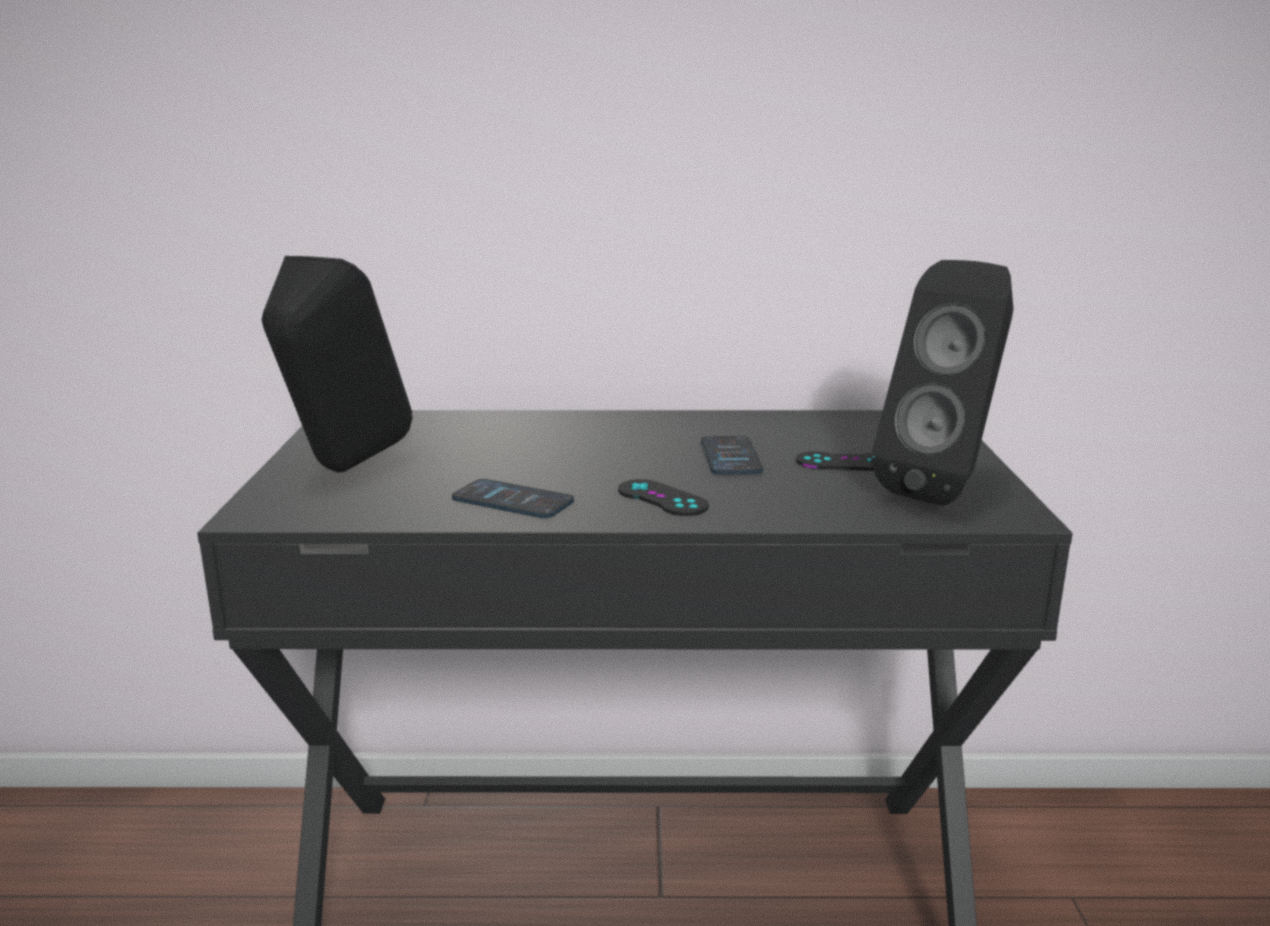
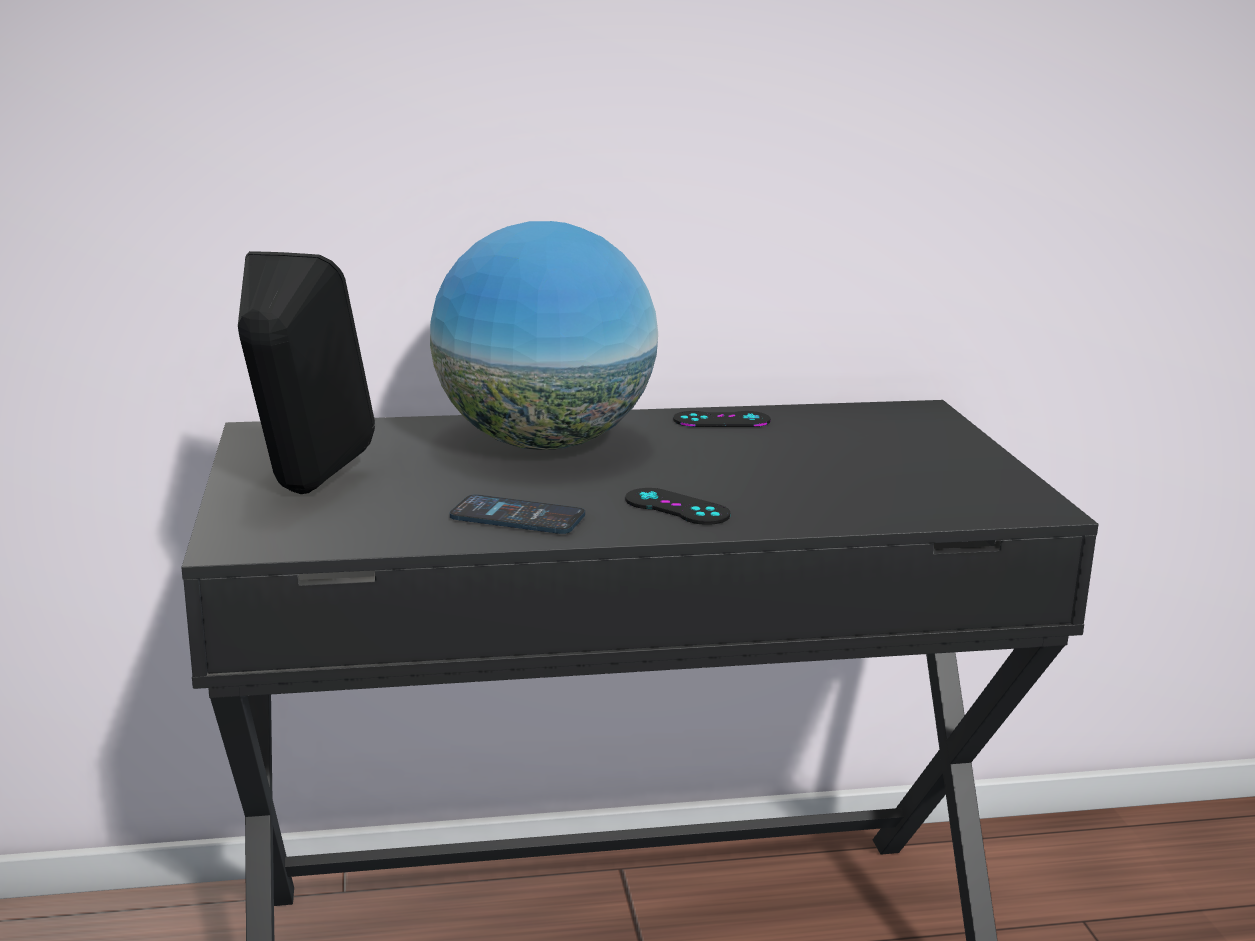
camera: 10 degrees left, 0 degrees up
phone [701,436,763,475] -> none
black game controller [796,451,875,471] -> black game controller moved to [673,411,771,427]
black speaker [871,260,1013,506] -> none
none -> globe [430,221,658,450]

